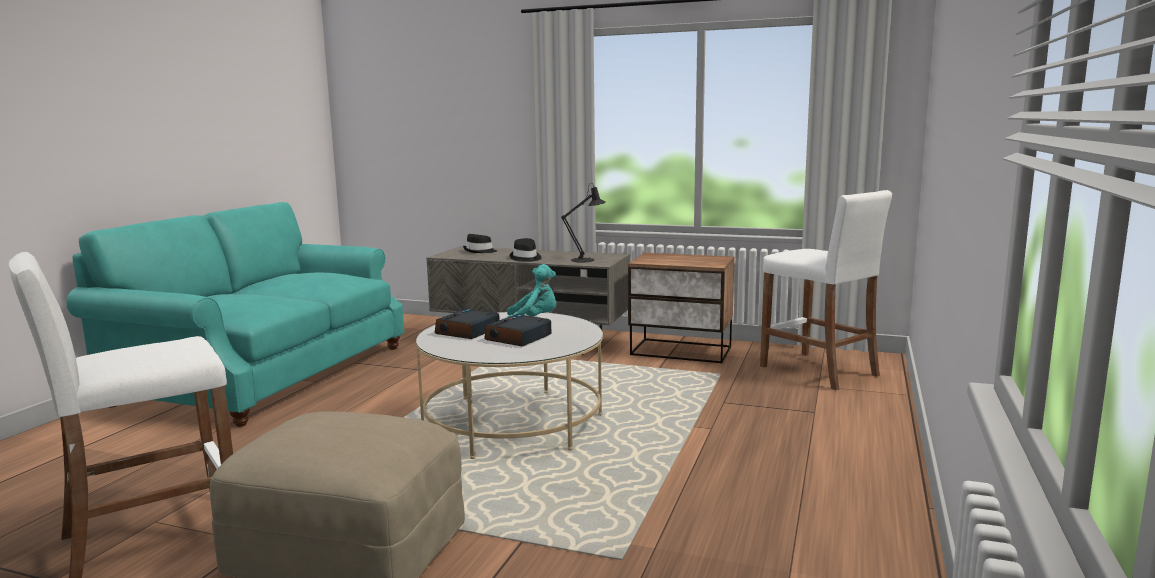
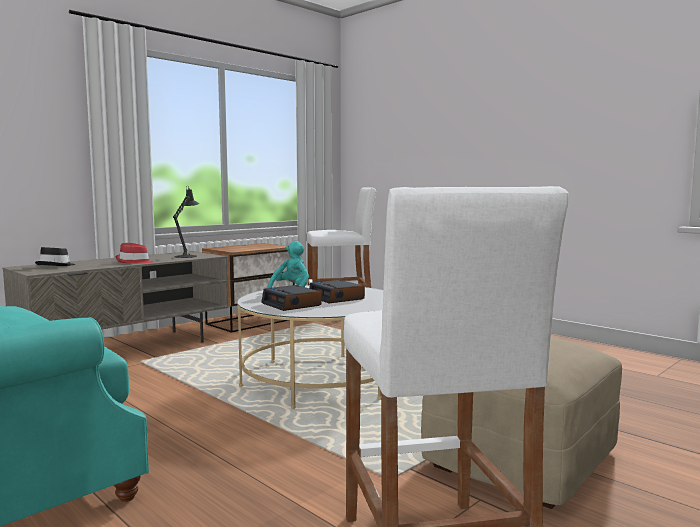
camera: 65 degrees left, 5 degrees down
black hat [509,238,541,262] -> red hat [116,243,154,264]

